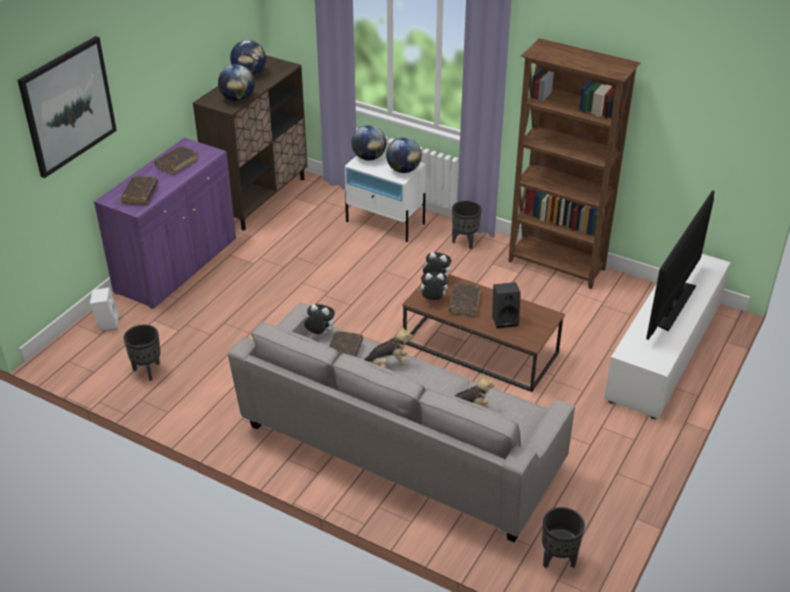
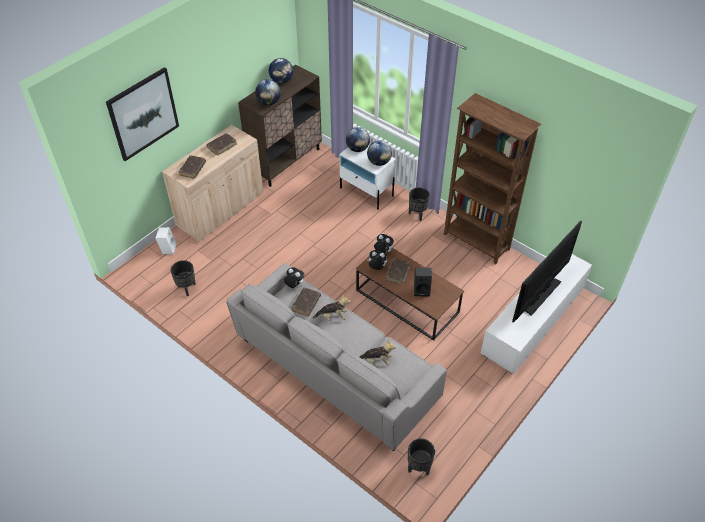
camera: 10 degrees right, 10 degrees up
purple cabinet [94,138,236,309] -> beige cabinet [162,125,263,242]

